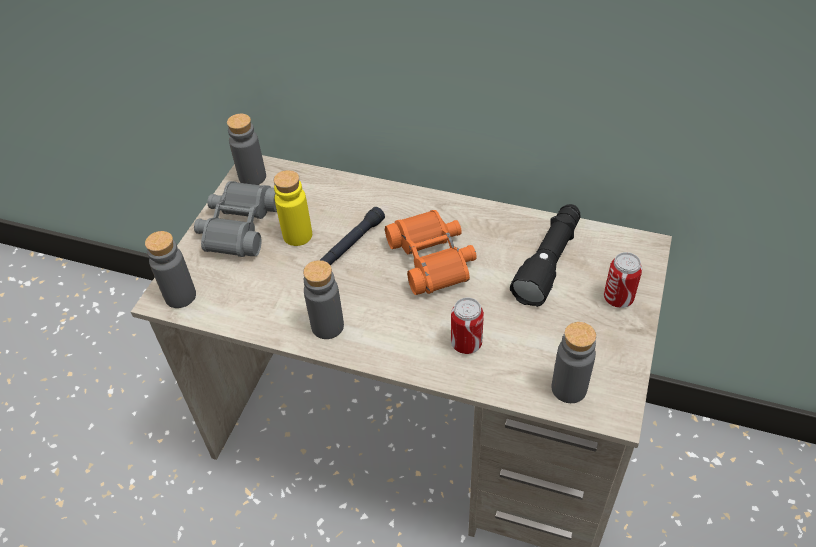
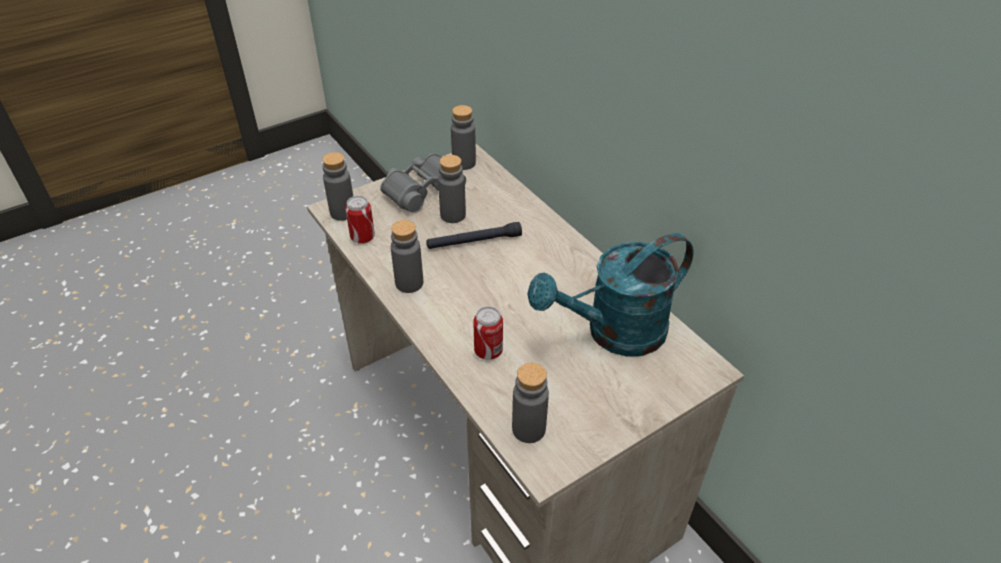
camera: 35 degrees right, 5 degrees down
yellow bottle [274,170,312,246] -> grey bottle [438,155,466,223]
orange binoculars [385,210,477,295] -> none
black flashlight [510,204,580,307] -> turquoise watering can [527,233,693,357]
can [604,252,642,308] -> can moved to [345,196,375,244]

